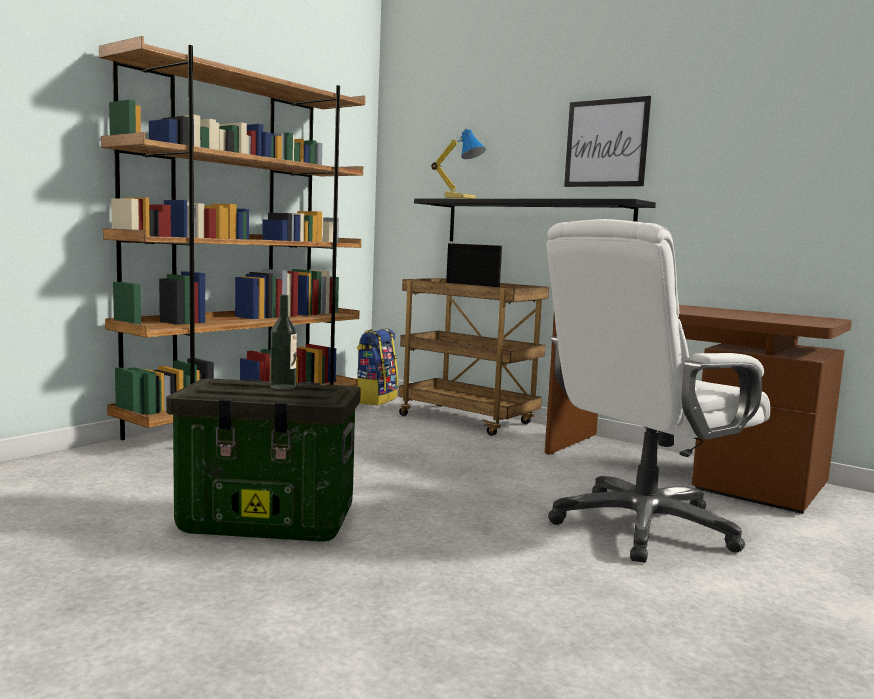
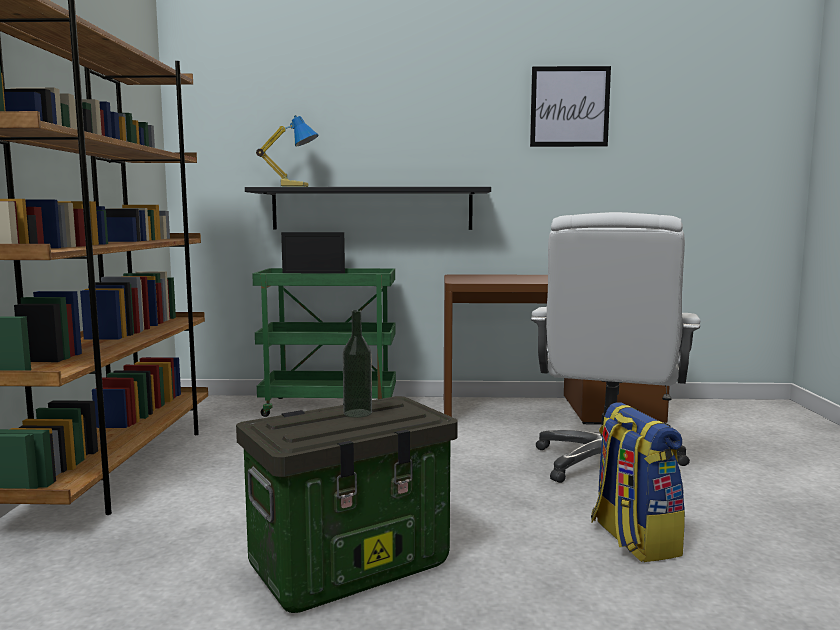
camera: 35 degrees left, 0 degrees up
backpack [357,328,398,406] -> backpack moved to [591,402,685,562]
brown cart [398,278,549,436] -> green cart [252,268,396,417]
picture [564,96,651,187] -> picture moved to [530,66,611,147]

